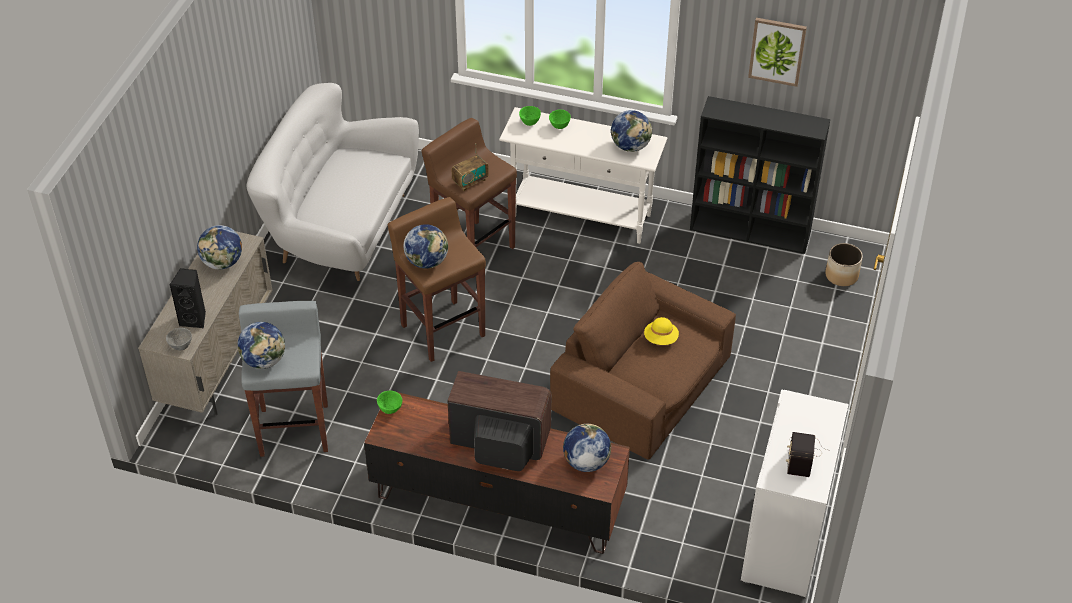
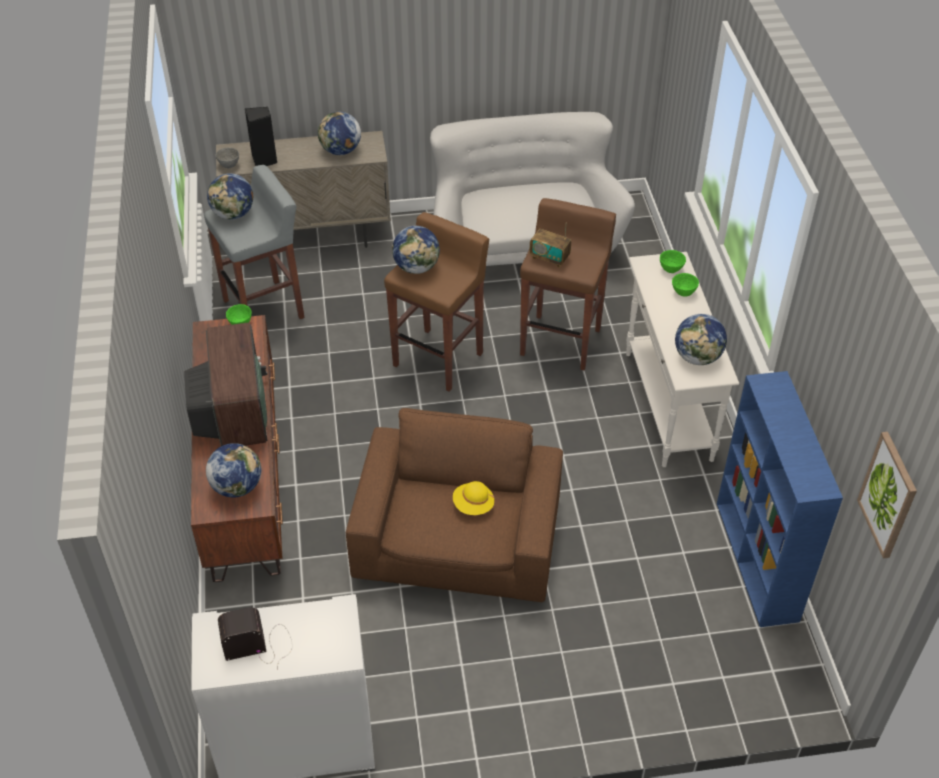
camera: 65 degrees right, 0 degrees up
black bookcase [690,96,830,254] -> blue bookcase [717,371,843,627]
picture [748,18,807,87] -> picture moved to [857,432,917,558]
planter [825,243,863,286] -> none

